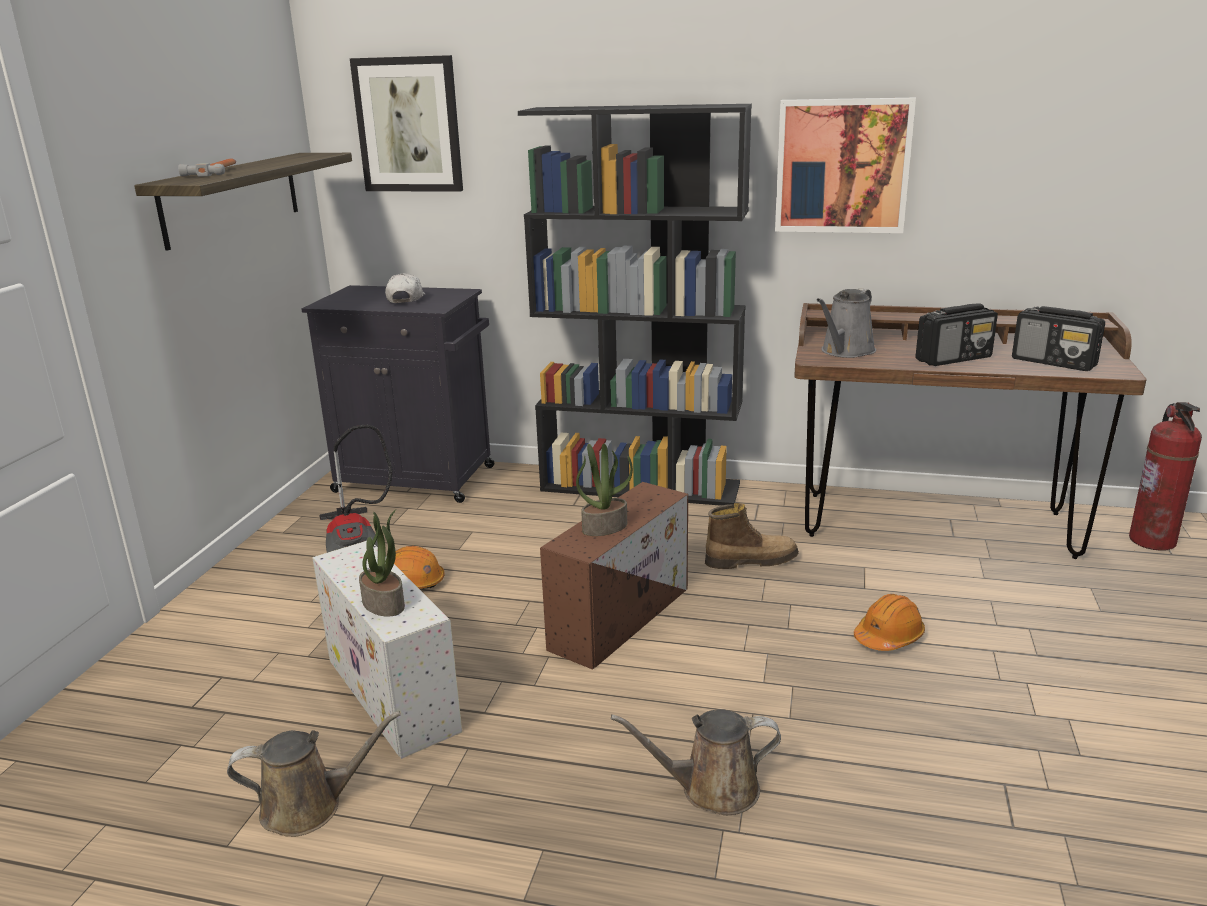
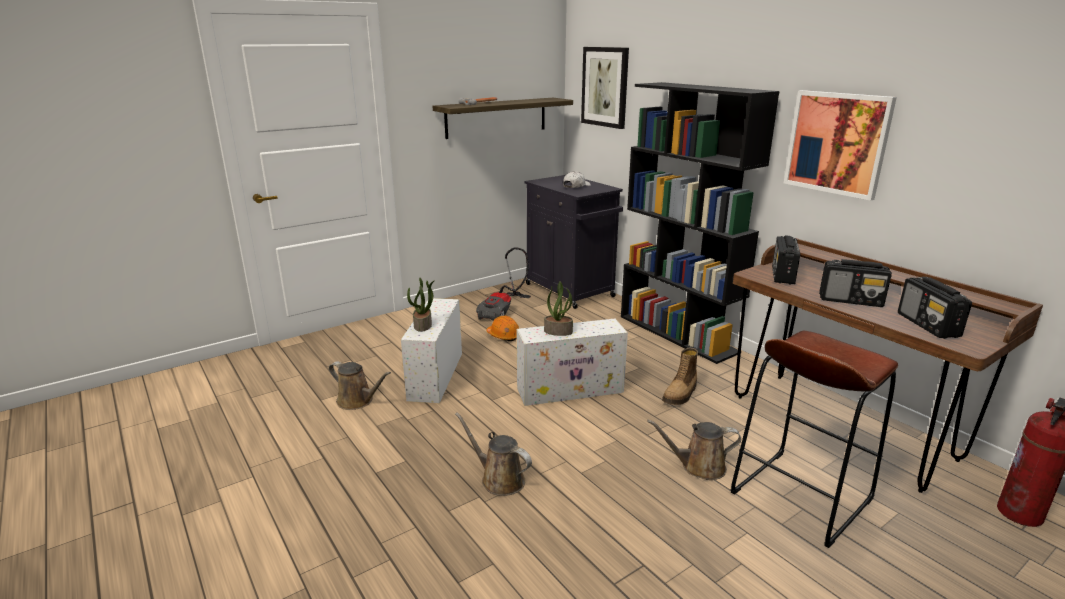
camera: 40 degrees right, 0 degrees up
brown storage box [540,482,688,670] -> white storage box [517,319,628,406]
boot [705,503,799,569] -> boot turned 90 degrees clockwise [662,348,698,405]
grey watering can [817,289,876,358] -> radio [772,235,800,284]
orange hard hat [854,594,925,651] -> brown watering can [647,420,741,480]
none -> brown stool [730,331,898,548]

